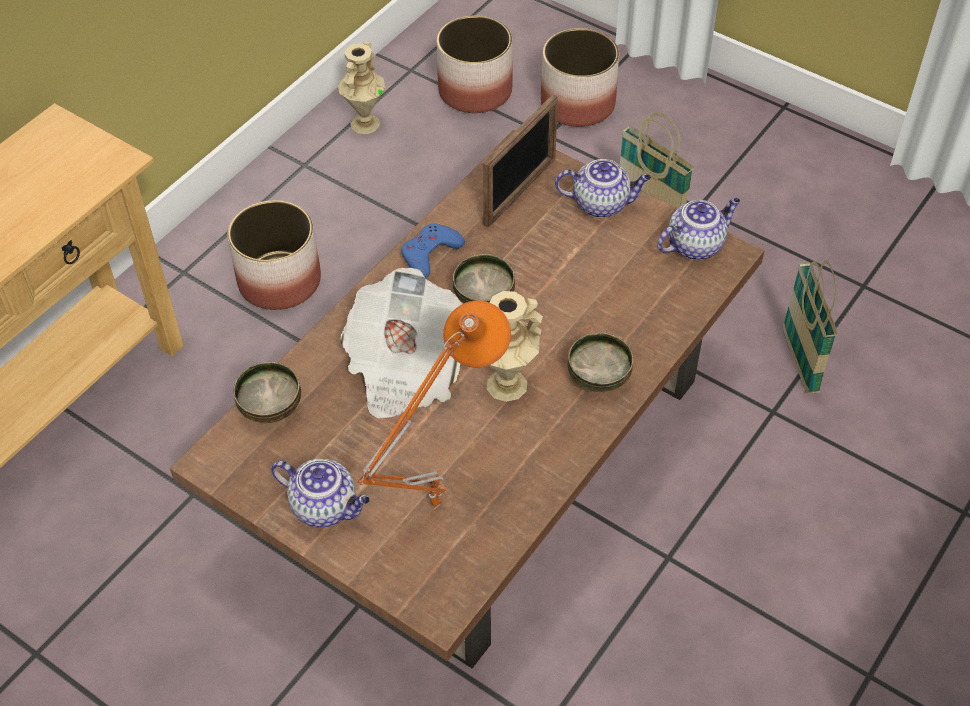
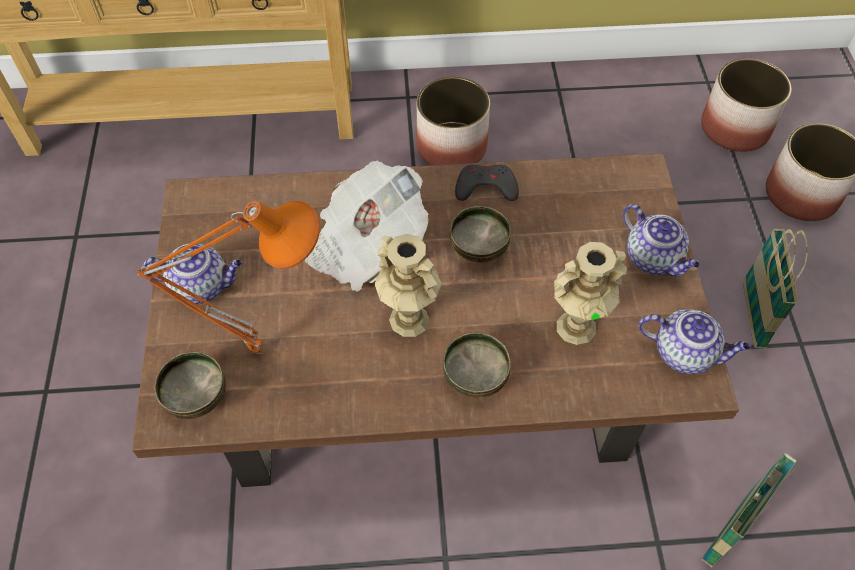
camera: 50 degrees right, 5 degrees up
bowl [233,362,301,423] -> bowl moved to [154,352,226,419]
teapot [271,459,370,528] -> teapot turned 75 degrees counterclockwise [142,243,242,304]
beige vase [338,41,386,134] -> beige vase moved to [554,242,627,345]
blue game controller [401,223,465,278] -> grey game controller [455,164,519,201]
picture frame [483,94,558,228] -> none

